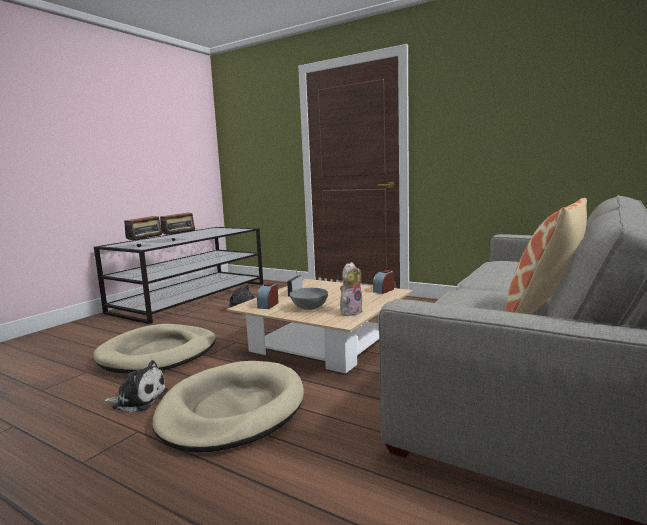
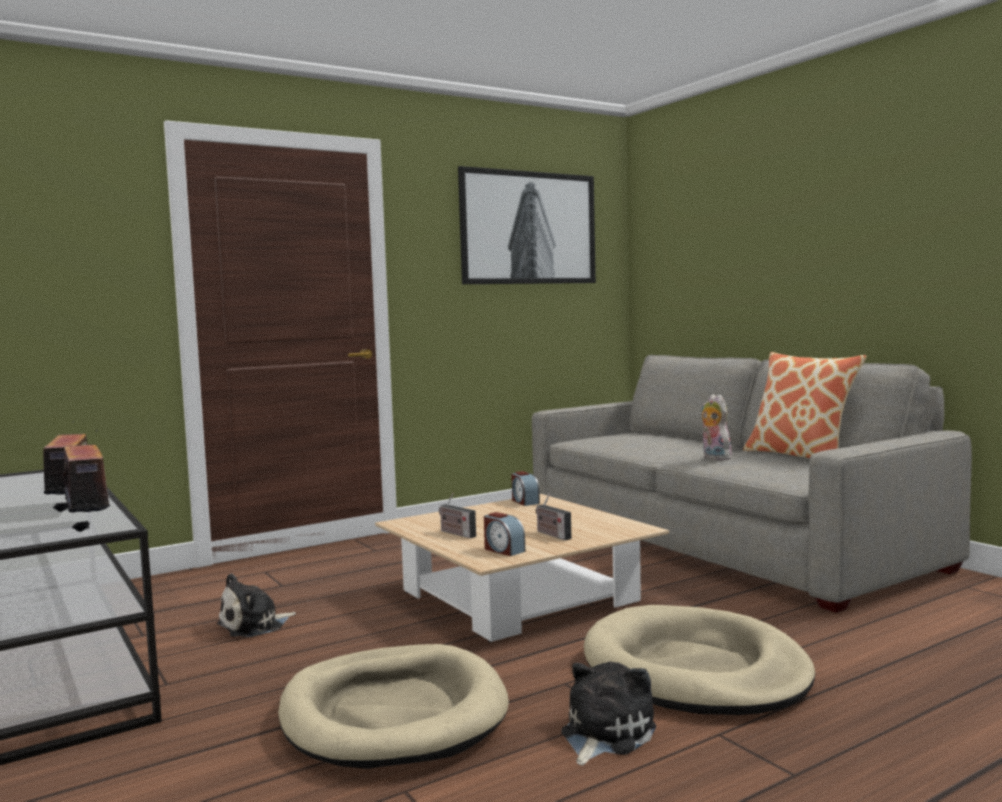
camera: 65 degrees left, 5 degrees down
grey bowl [290,288,328,310] -> radio [536,493,571,540]
plush toy [340,262,362,316] -> plush toy moved to [701,394,732,460]
none -> picture [458,166,596,284]

